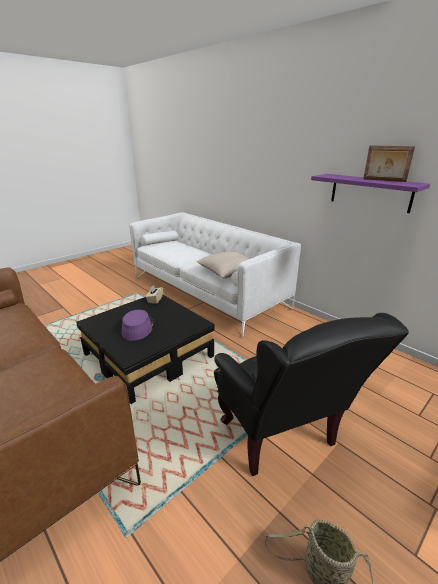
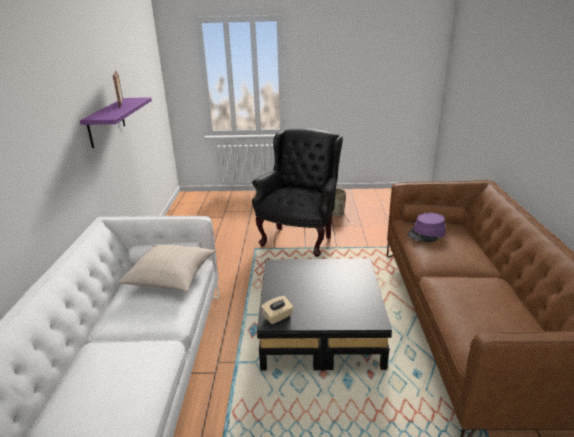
camera: 135 degrees left, 0 degrees up
purple hat [122,310,154,341] -> purple hat moved to [408,213,446,242]

